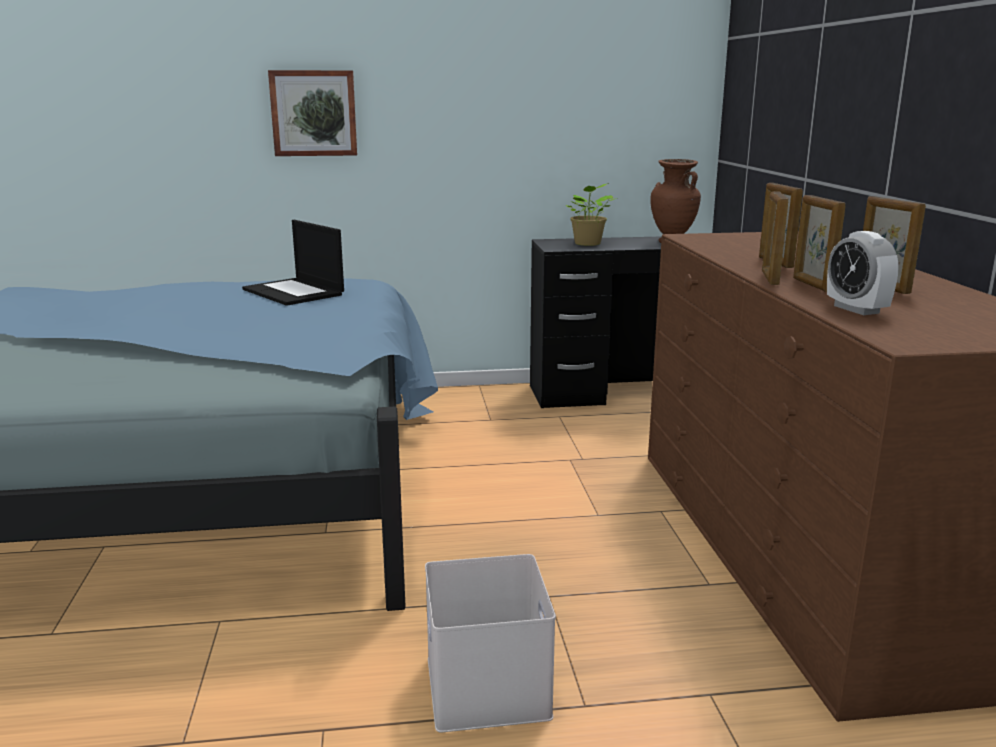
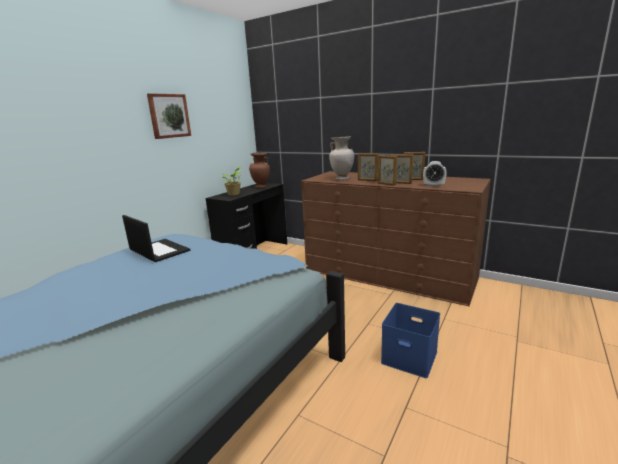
camera: 50 degrees left, 0 degrees up
laptop [242,220,344,306] -> laptop turned 135 degrees counterclockwise [122,215,190,262]
picture [268,70,357,156] -> picture moved to [147,93,191,139]
white storage box [425,554,556,732] -> blue storage box [381,303,440,378]
none -> beige vase [329,136,354,180]

